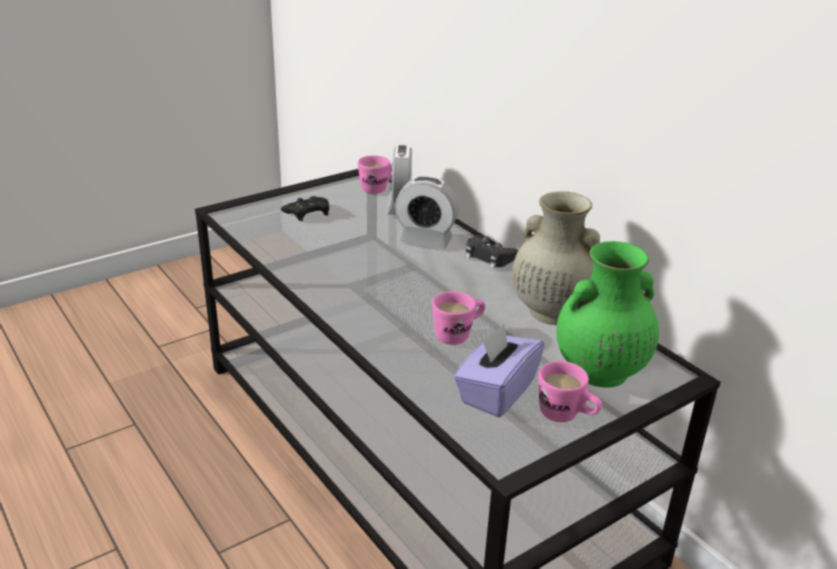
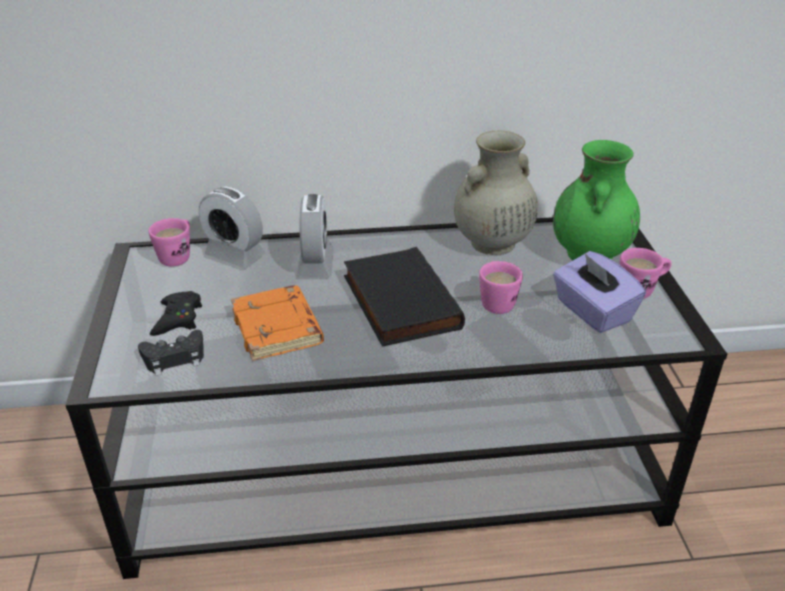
camera: 60 degrees left, 5 degrees up
alarm clock [395,176,459,249] -> alarm clock turned 45 degrees counterclockwise [297,194,334,277]
black game controller [465,235,518,269] -> black game controller moved to [138,330,204,376]
none -> orange book [231,285,324,361]
none -> black book [344,247,465,347]

